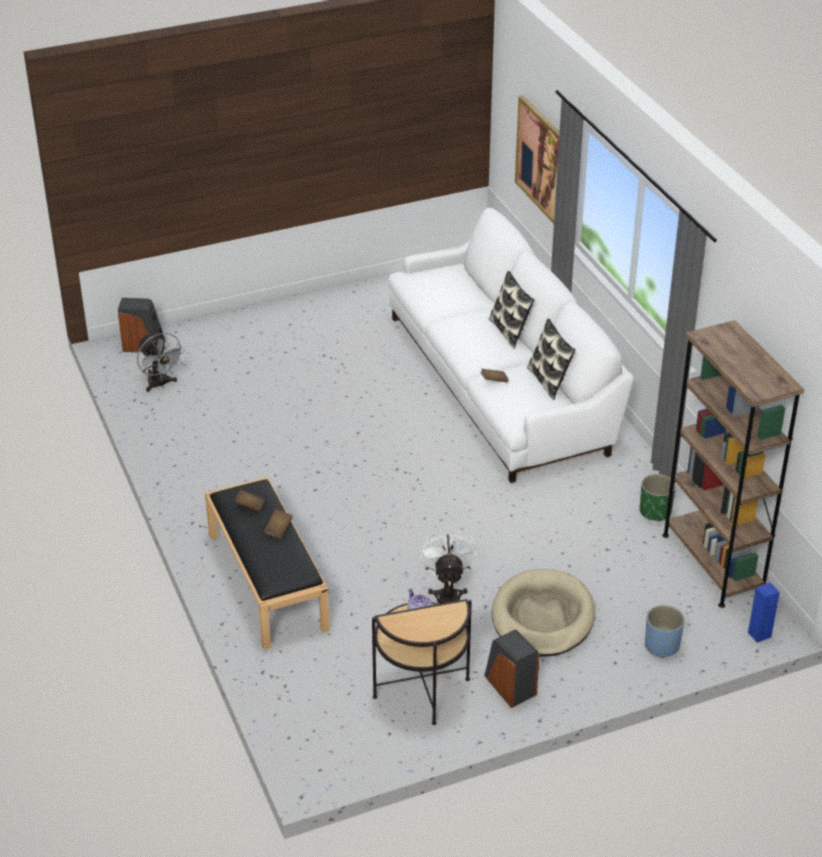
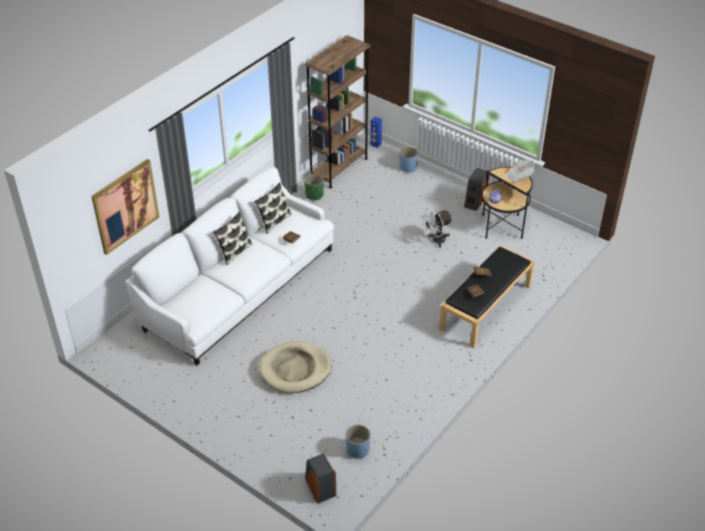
camera: 120 degrees left, 5 degrees up
grey fan [137,333,185,392] -> blue planter [346,425,371,459]
beige dog bed [492,569,595,657] -> beige dog bed moved to [259,341,331,393]
none -> newspaper [505,159,535,183]

